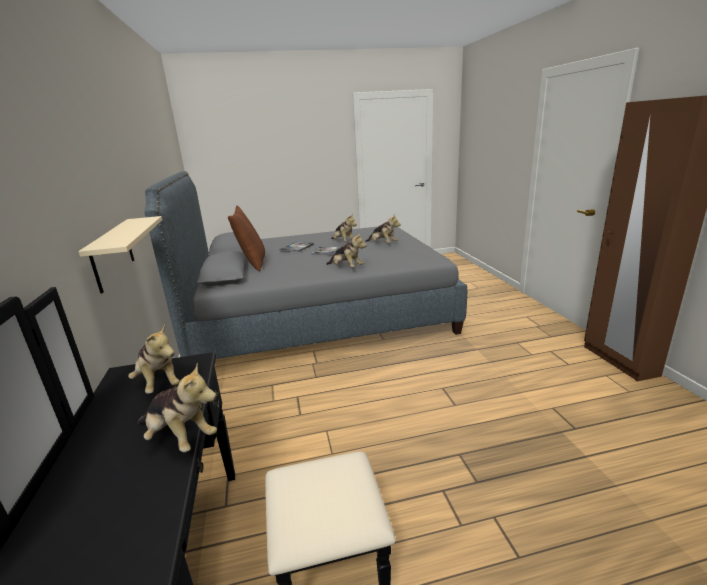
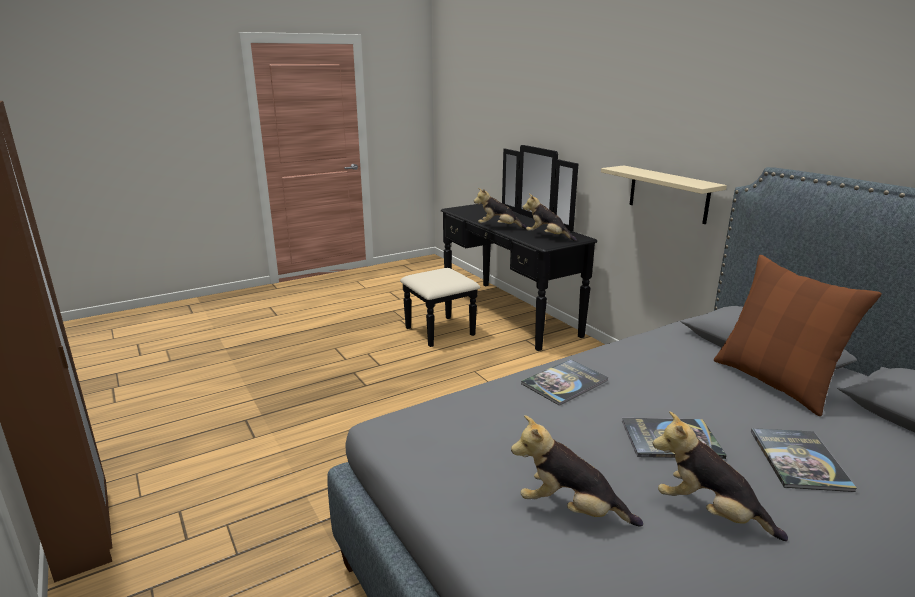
camera: 160 degrees right, 0 degrees up
plush toy [326,234,366,267] -> book [521,359,608,406]

